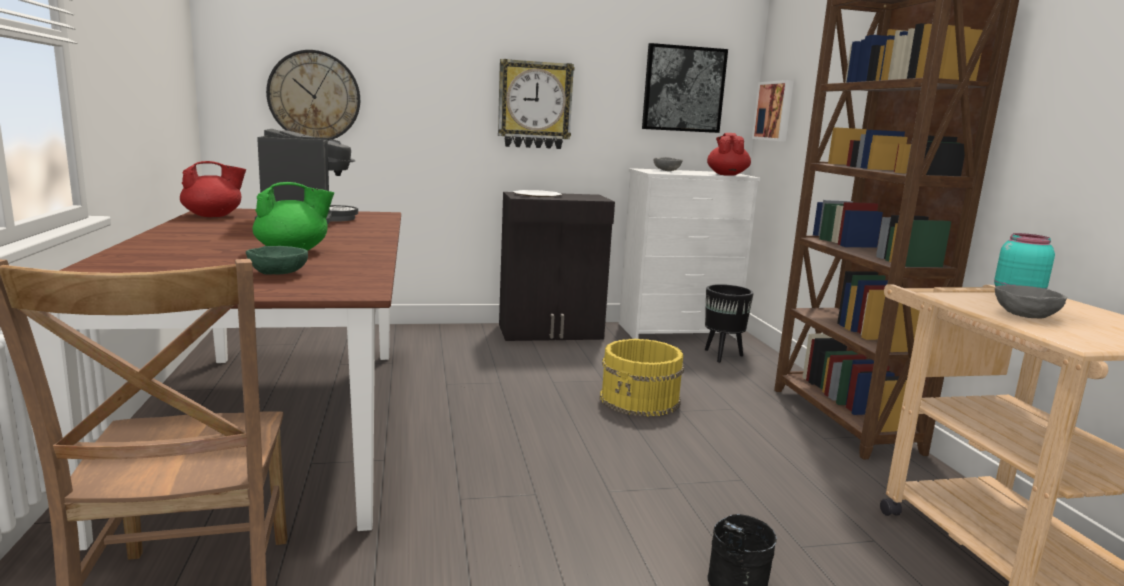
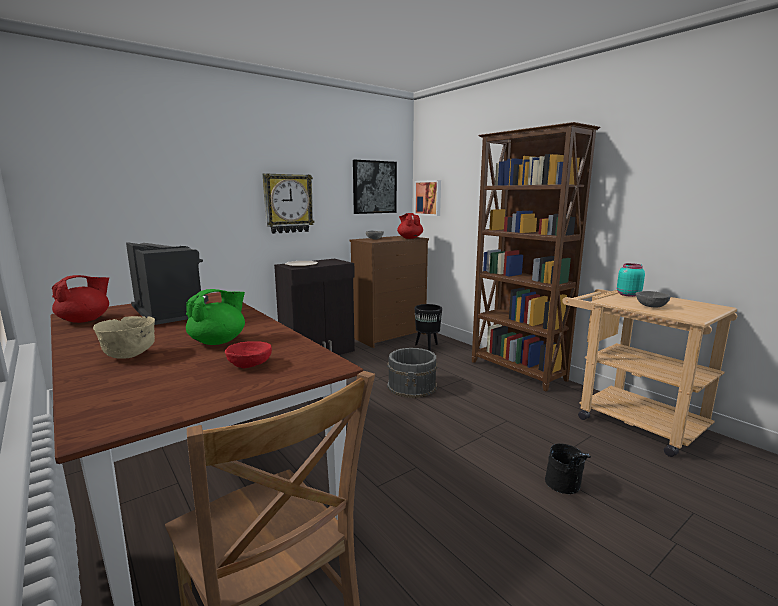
camera: 25 degrees left, 0 degrees up
green bowl [246,246,308,275] -> red bowl [225,341,272,368]
wall clock [266,50,360,140] -> none
yellow bucket [600,339,684,417] -> grey bucket [387,348,437,398]
white dresser [619,168,760,339] -> brown dresser [349,236,429,348]
none -> beige bowl [93,316,155,359]

